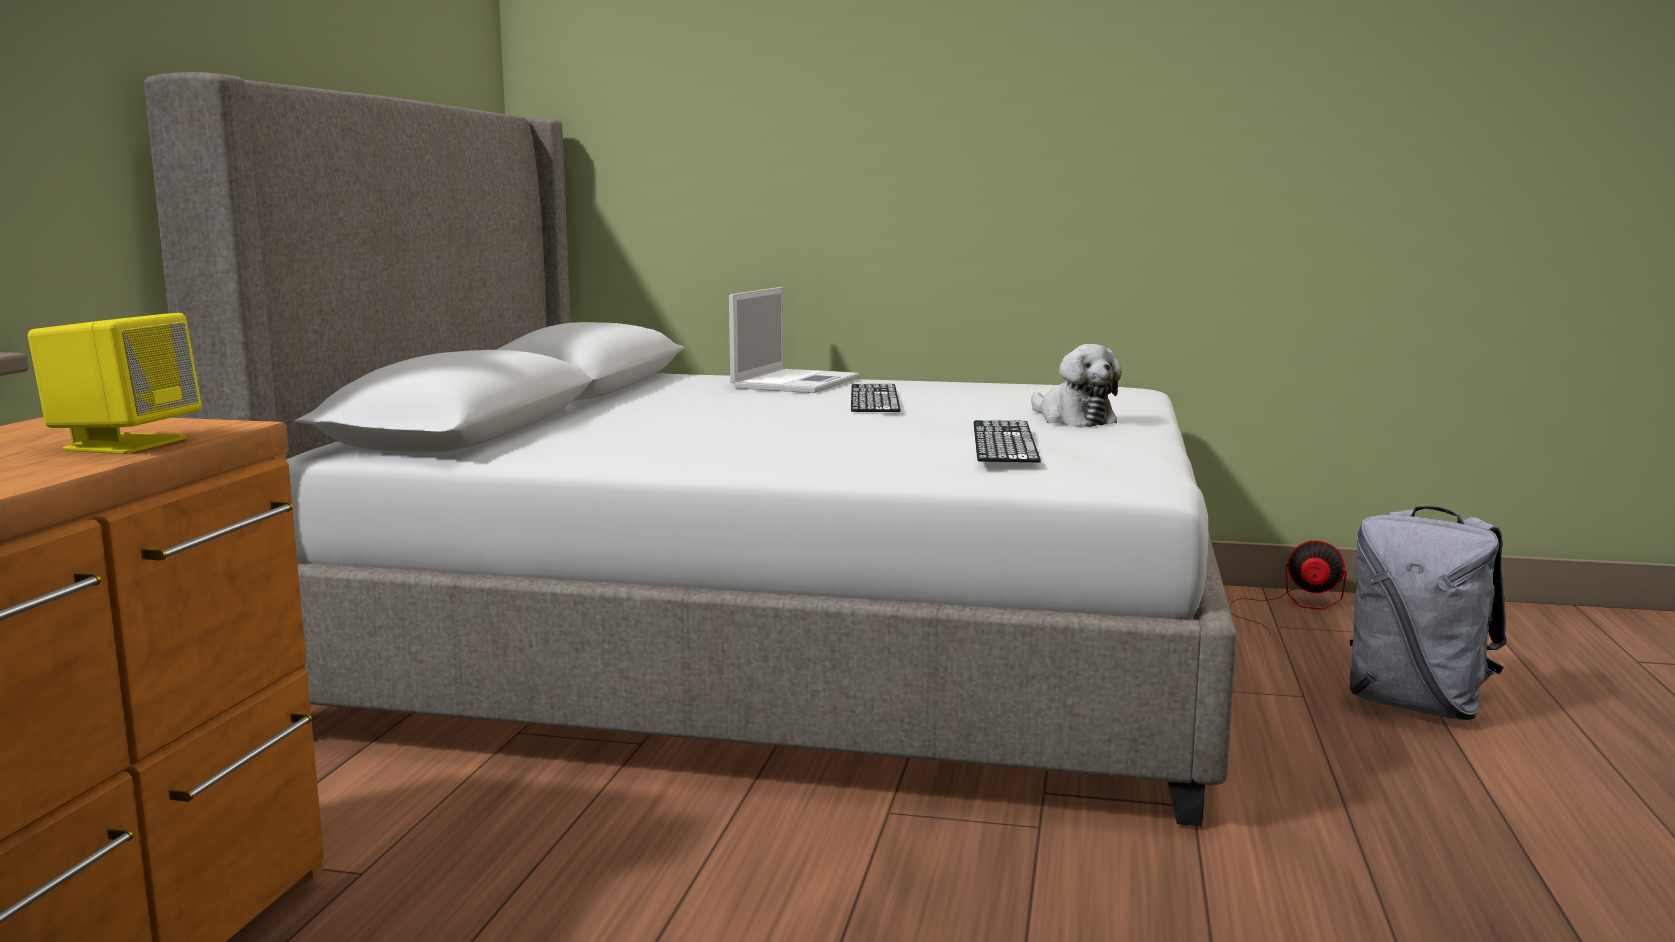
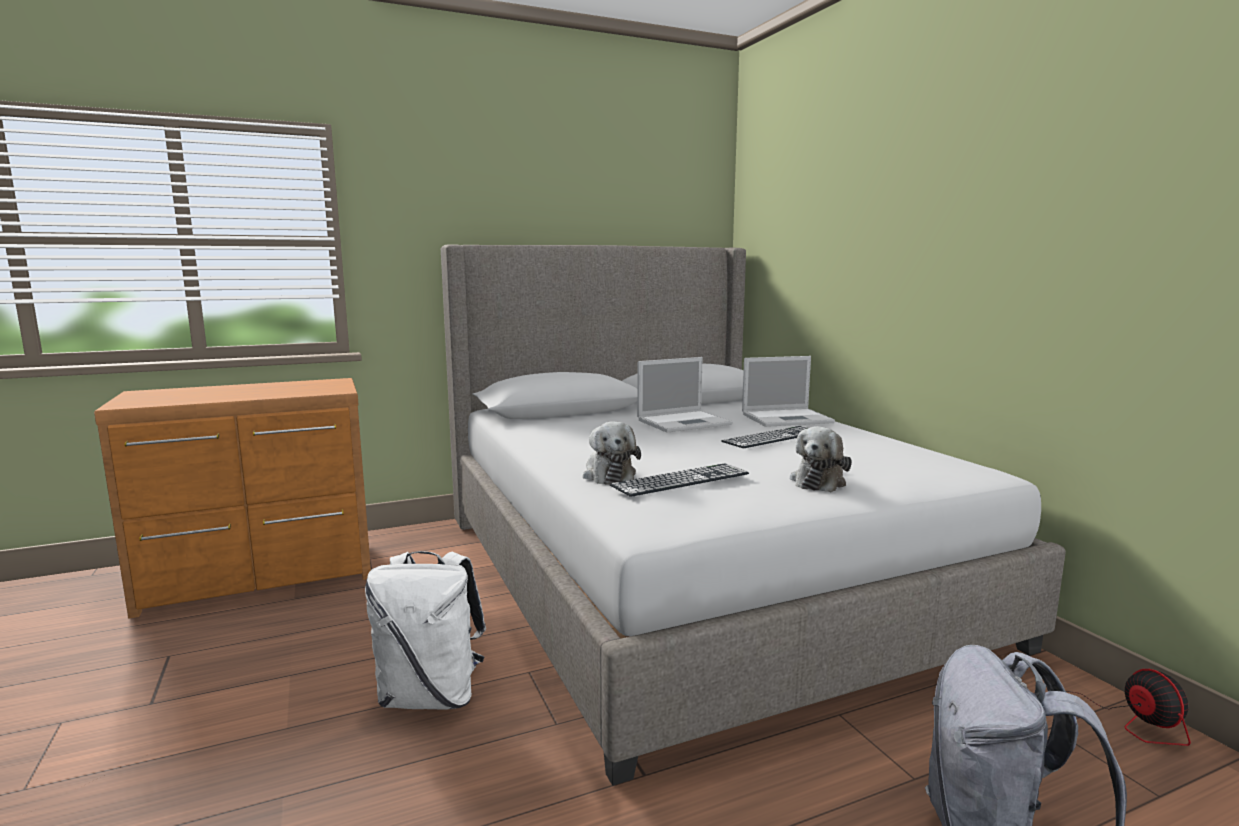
camera: 55 degrees right, 0 degrees up
yellow speaker [28,313,202,454] -> none
none -> white backpack [365,551,486,710]
none -> plush toy [583,421,641,485]
none -> laptop [637,357,733,433]

